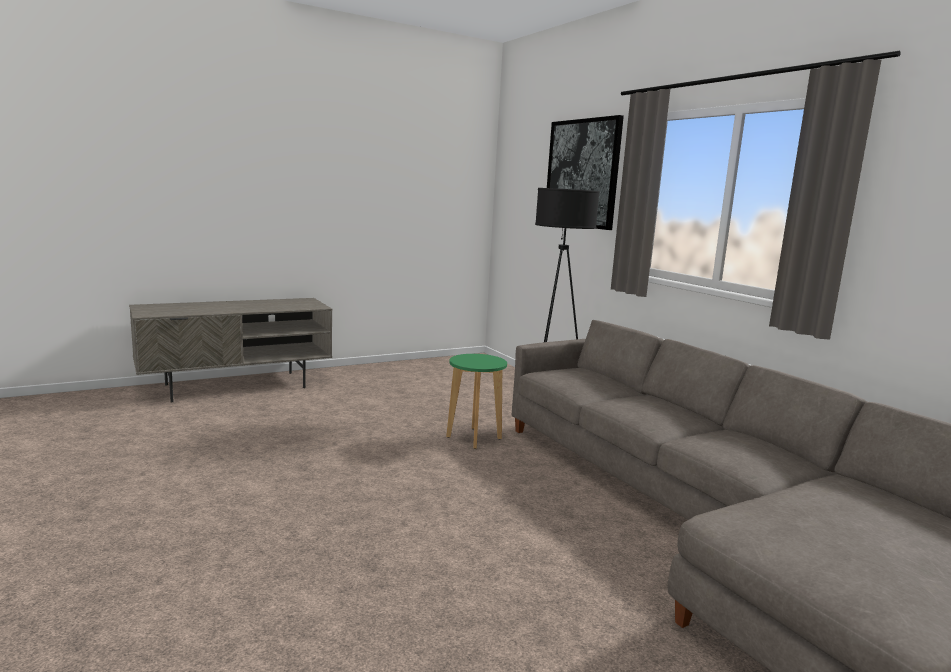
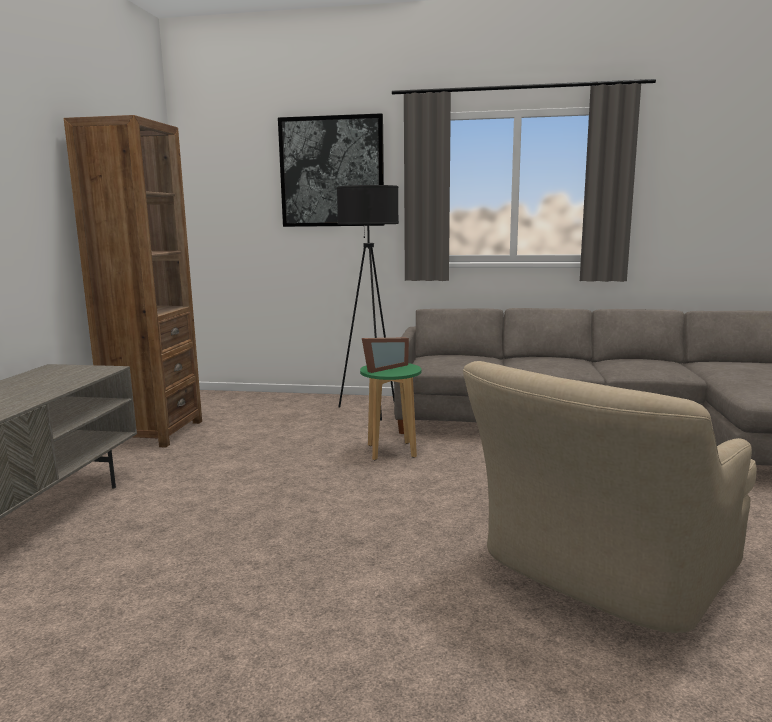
camera: 50 degrees left, 0 degrees up
none -> brown bookcase [64,115,202,448]
none -> picture frame [362,337,409,373]
none -> beige armchair [463,361,757,633]

